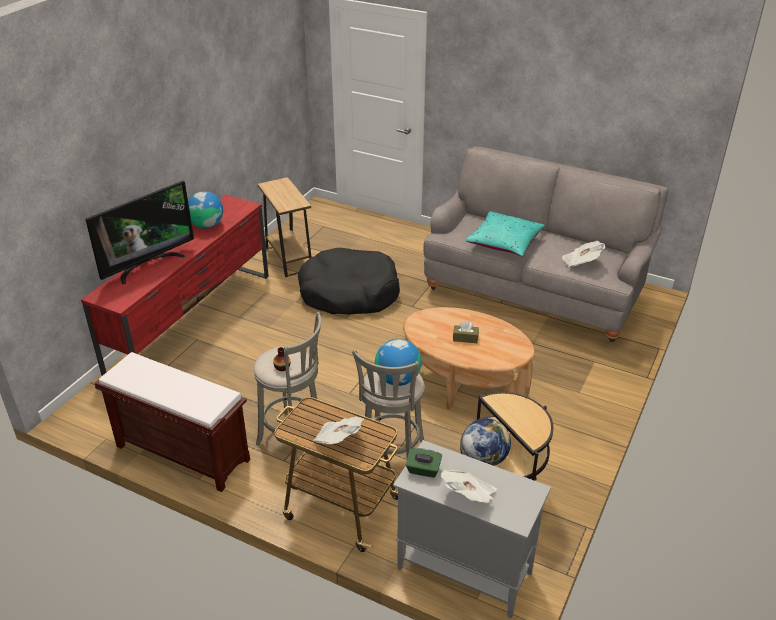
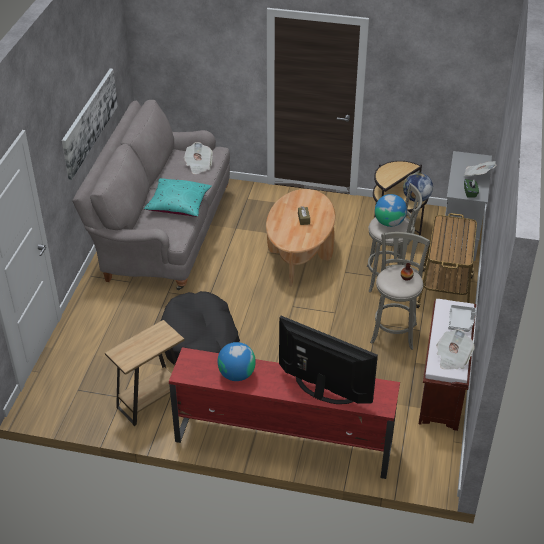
camera: 105 degrees left, 5 degrees up
newspaper [313,416,364,444] -> newspaper moved to [436,329,475,370]
none -> picture [62,68,118,180]
none -> grey tray [448,305,476,332]

